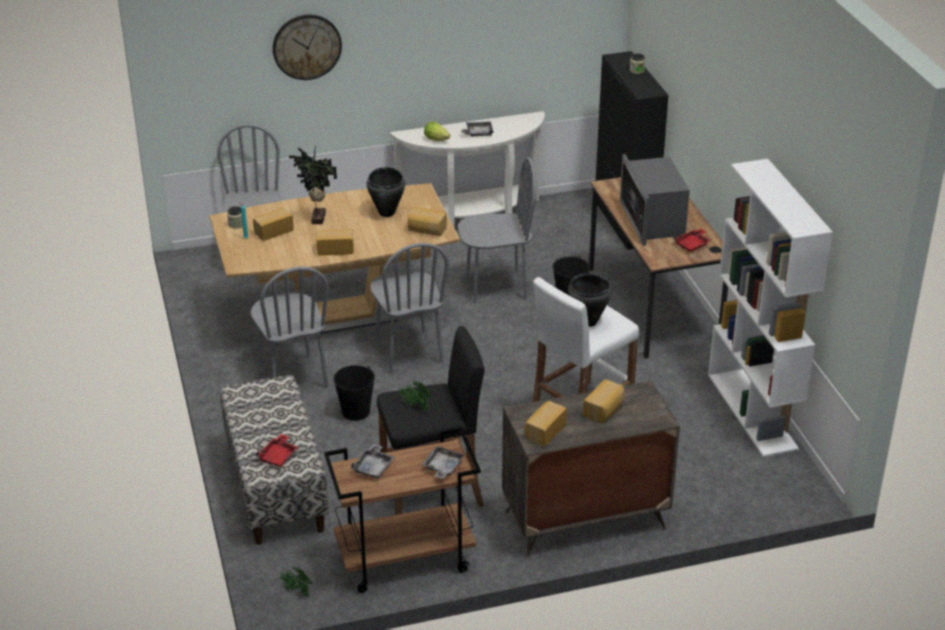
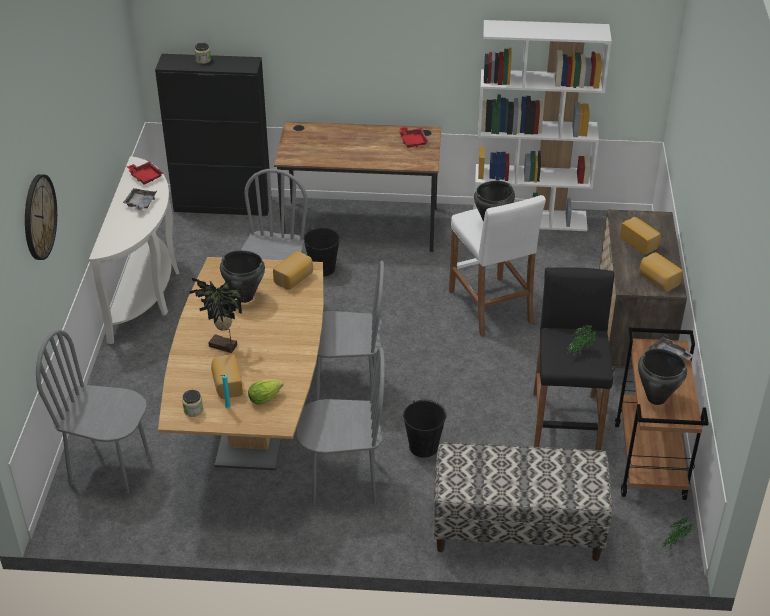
camera: 70 degrees left, 5 degrees up
red tray [256,434,299,467] -> red tray moved to [127,161,163,185]
bread [316,229,354,255] -> none
grey tray [351,444,395,478] -> black cooking pot [638,348,687,405]
lettuce [424,122,451,141] -> lettuce moved to [248,379,283,405]
microwave [620,154,690,246] -> none

